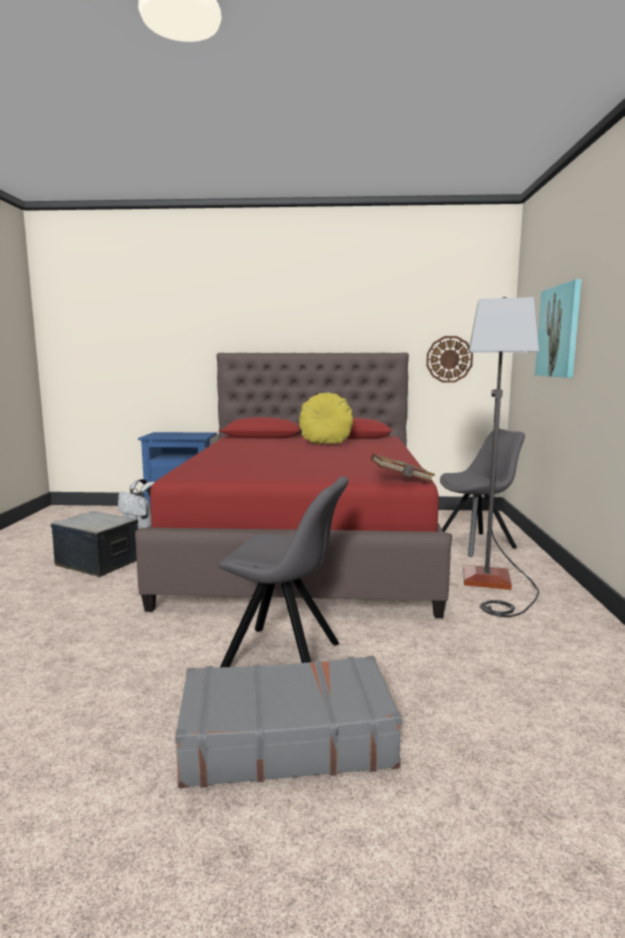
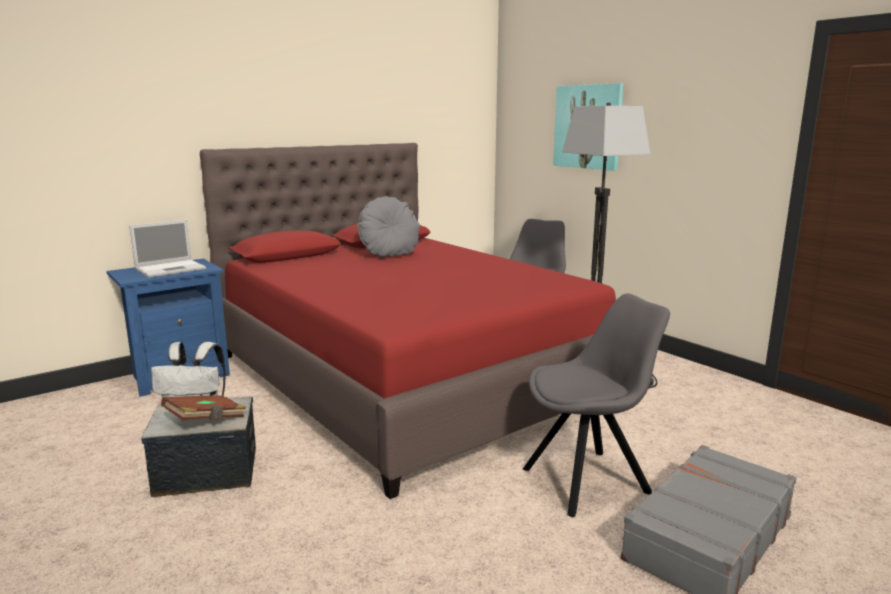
camera: 40 degrees left, 5 degrees up
yellow pillow [299,393,353,444] -> grey pillow [357,196,420,258]
brown book [371,453,435,483] -> brown book moved to [161,395,246,420]
wall clock [426,336,473,383] -> none
none -> laptop [129,220,206,278]

